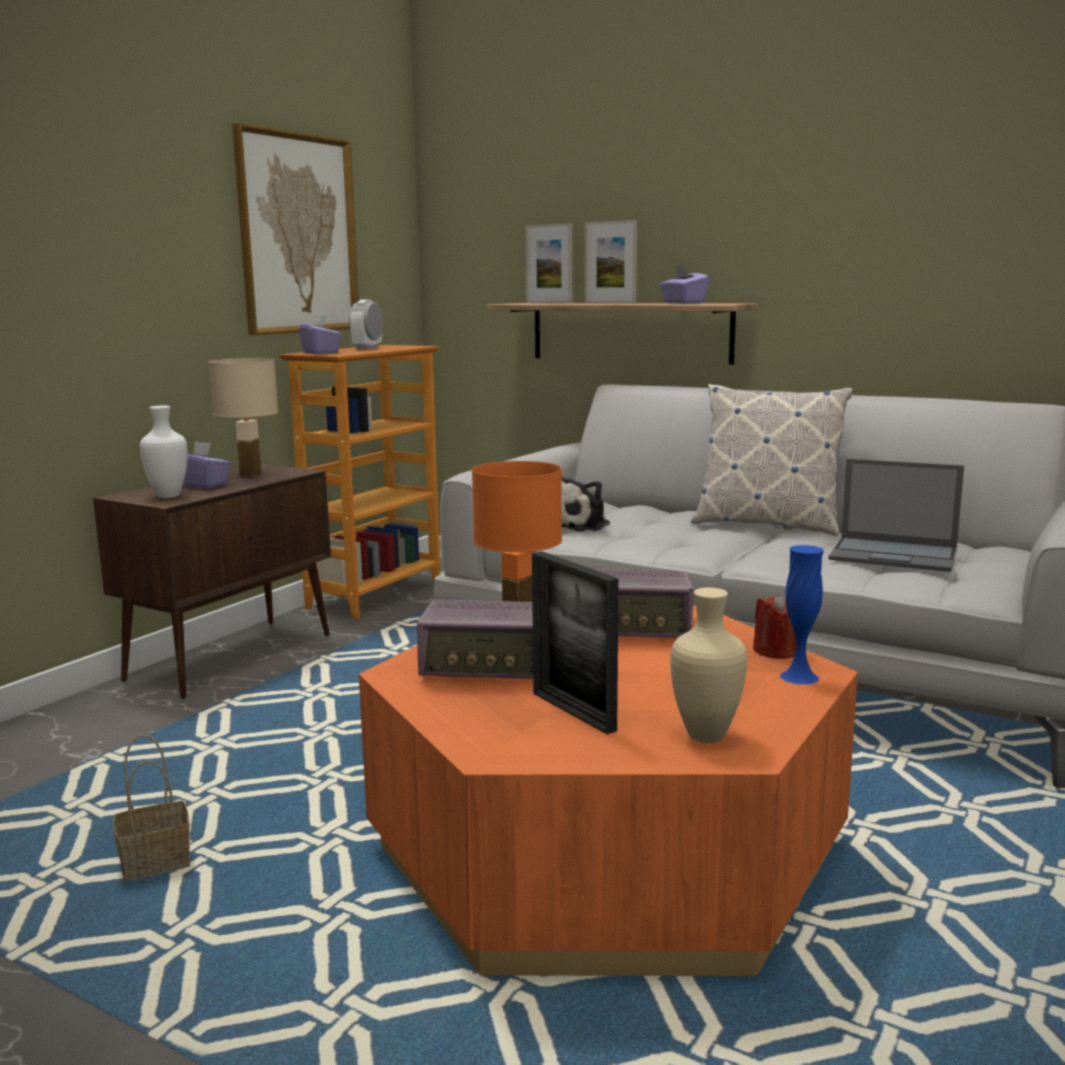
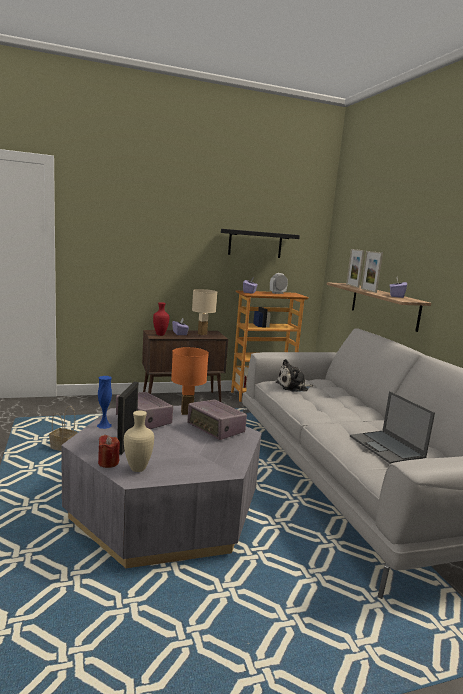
camera: 40 degrees right, 0 degrees up
white vase [140,406,188,498] -> red vase [153,302,169,336]
picture [232,123,359,335] -> black shelf [221,229,300,258]
orange coffee table [359,606,858,976] -> grey coffee table [61,406,262,568]
pillow [691,384,853,536] -> none
red candle [753,593,796,659] -> red candle moved to [98,435,120,468]
blue vase [780,545,824,684] -> blue vase moved to [97,376,112,429]

